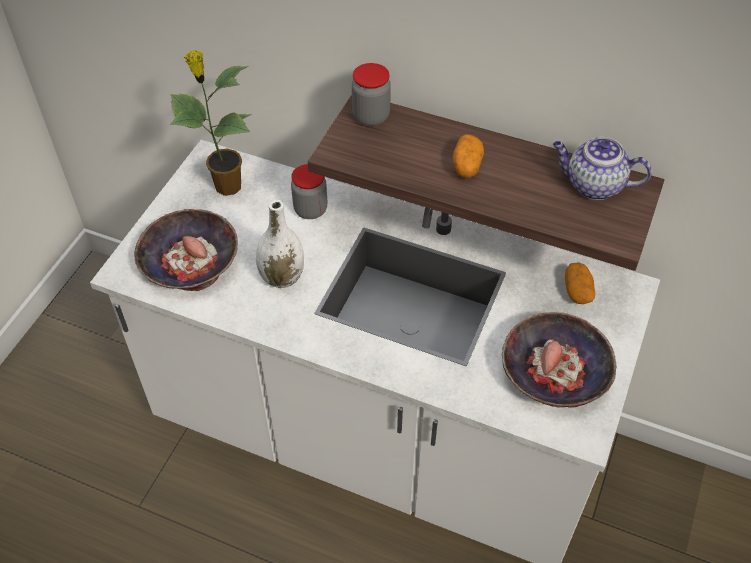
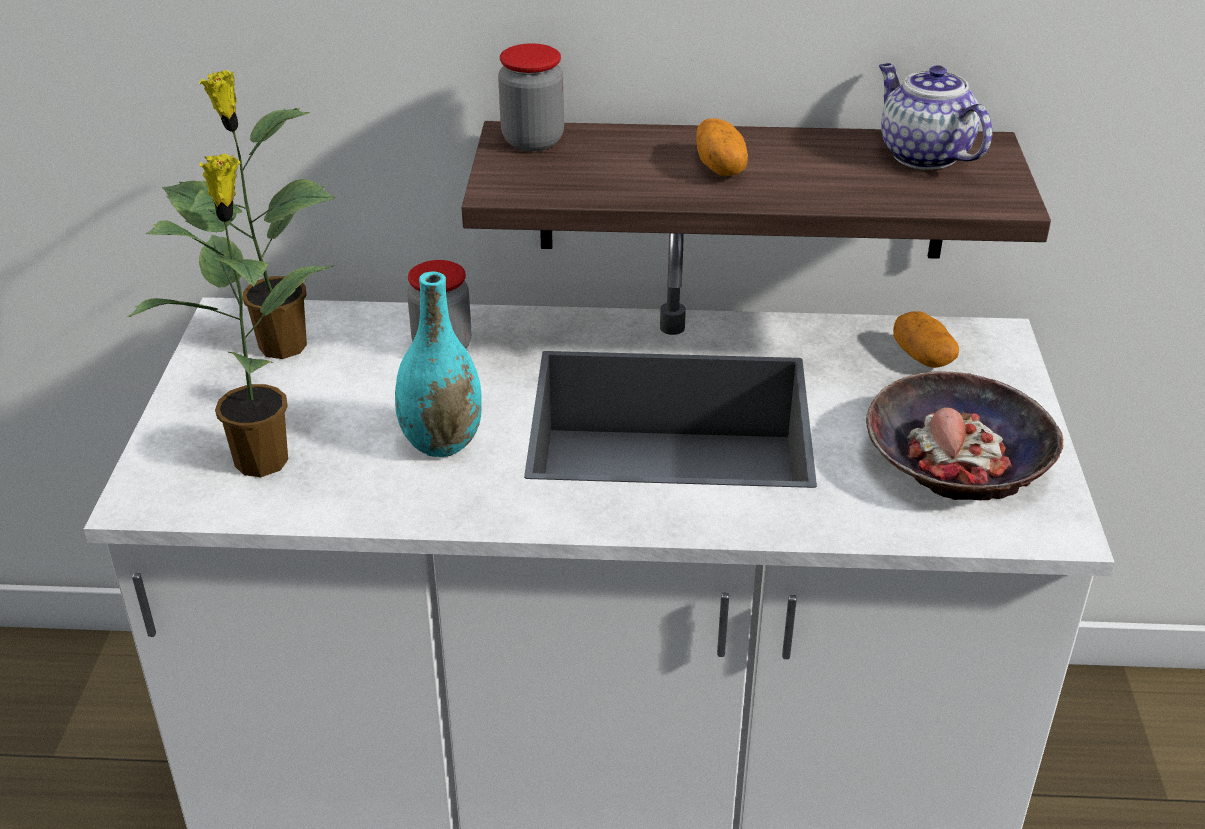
camera: 20 degrees left, 15 degrees down
bowl [134,209,238,291] -> potted plant [127,153,335,477]
white vase [256,200,304,288] -> turquoise vase [395,272,482,457]
teapot [553,137,652,200] -> teapot turned 60 degrees clockwise [879,63,993,170]

